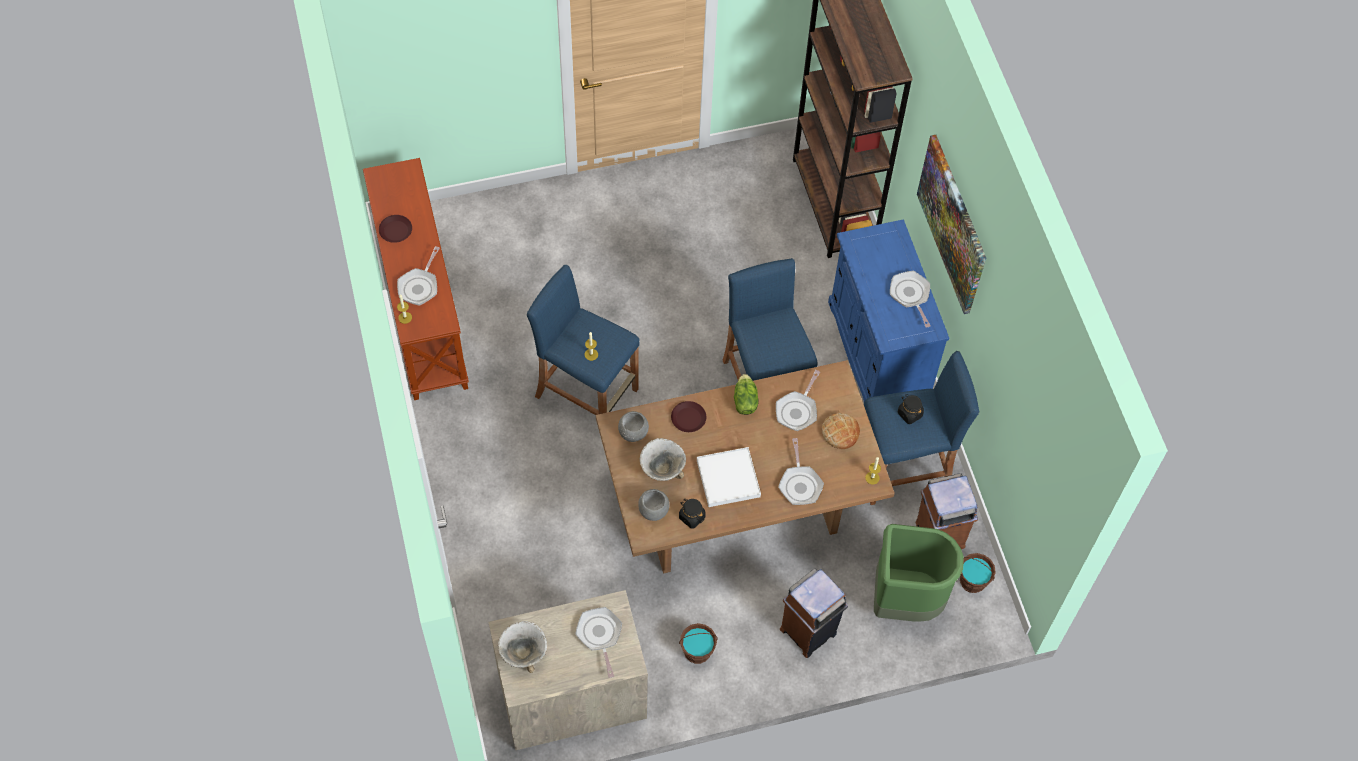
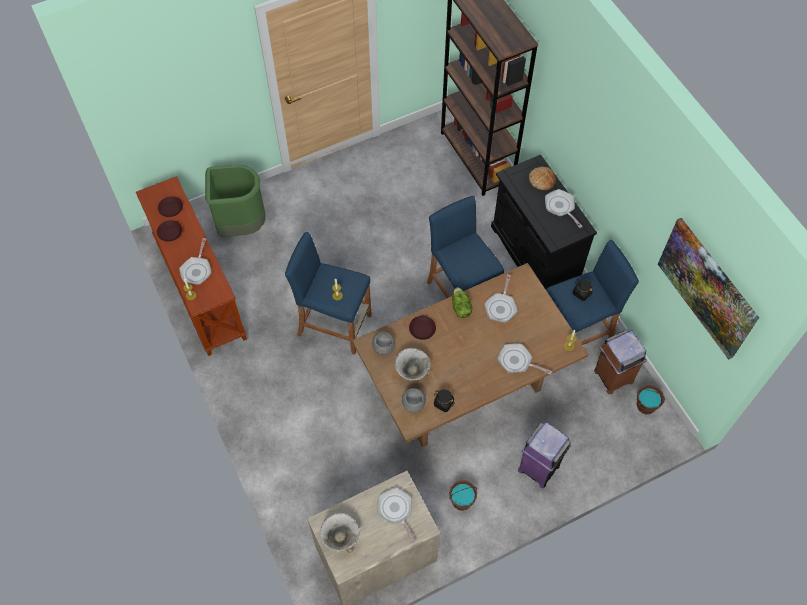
camera: 10 degrees left, 0 degrees up
white tray [697,447,761,507] -> none
frying pan [778,438,824,505] -> frying pan turned 135 degrees clockwise [497,344,552,375]
brown trash can [780,569,848,658] -> purple trash can [518,422,571,489]
bread [821,413,860,449] -> bread moved to [529,166,556,190]
blue cabinet [828,219,949,401] -> black cabinet [491,155,597,290]
green trash can [874,524,964,621] -> green trash can moved to [205,165,266,237]
picture [917,135,986,314] -> picture moved to [658,218,759,360]
none -> brown plate [158,196,183,217]

